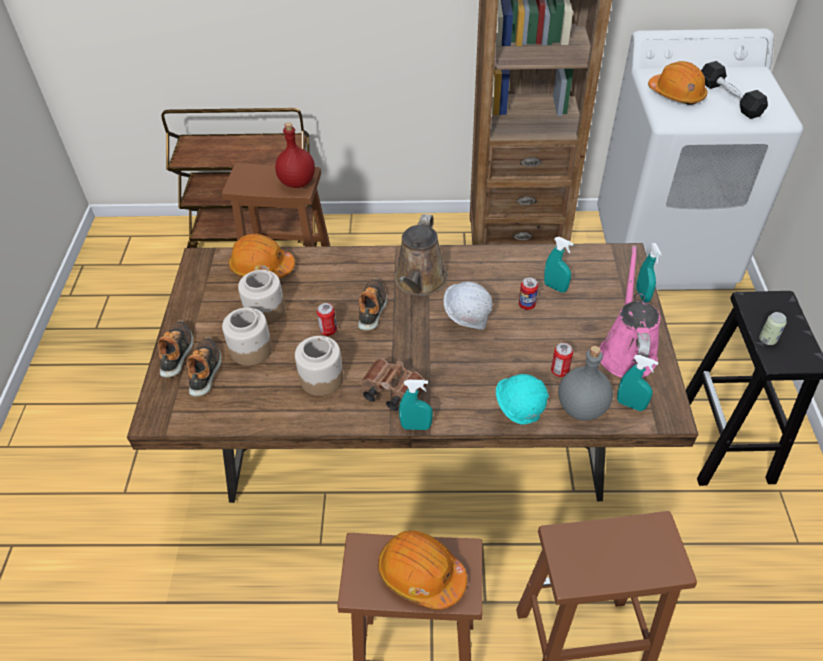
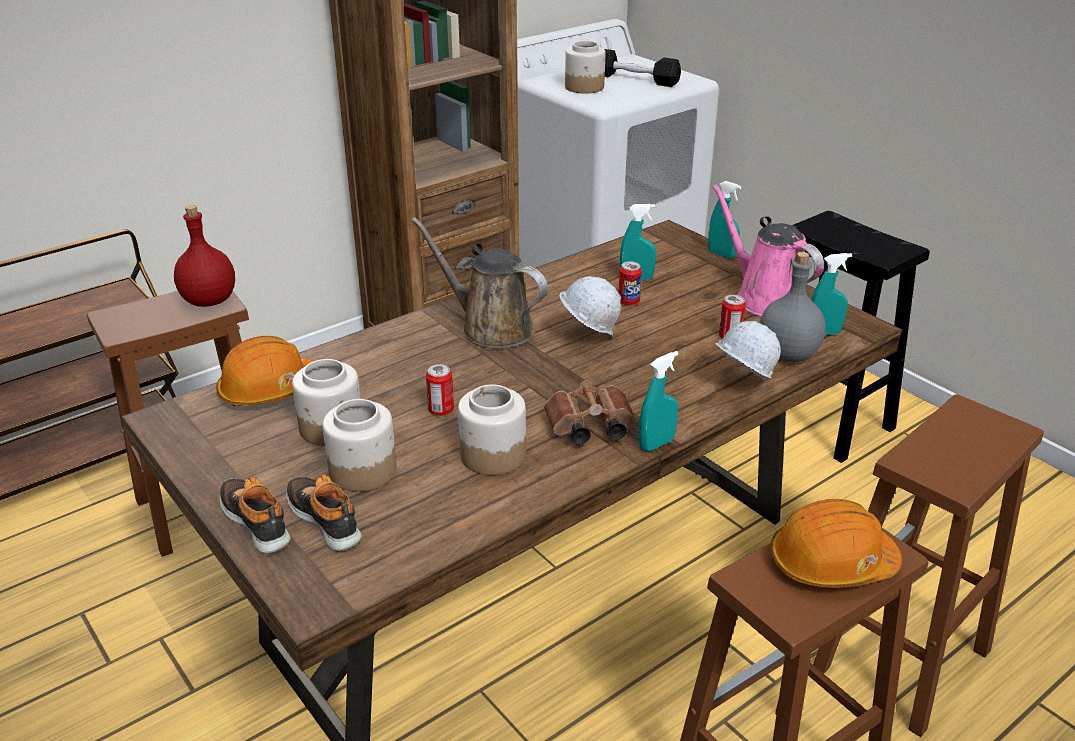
camera: 40 degrees left, 15 degrees down
shoe [358,278,387,331] -> none
brown watering can [395,214,448,296] -> brown watering can turned 150 degrees clockwise [411,217,548,348]
turquoise hard hat [496,374,549,425] -> white hard hat [715,321,781,380]
orange hard hat [648,61,707,105] -> jar [565,41,605,94]
can [759,312,787,345] -> none

